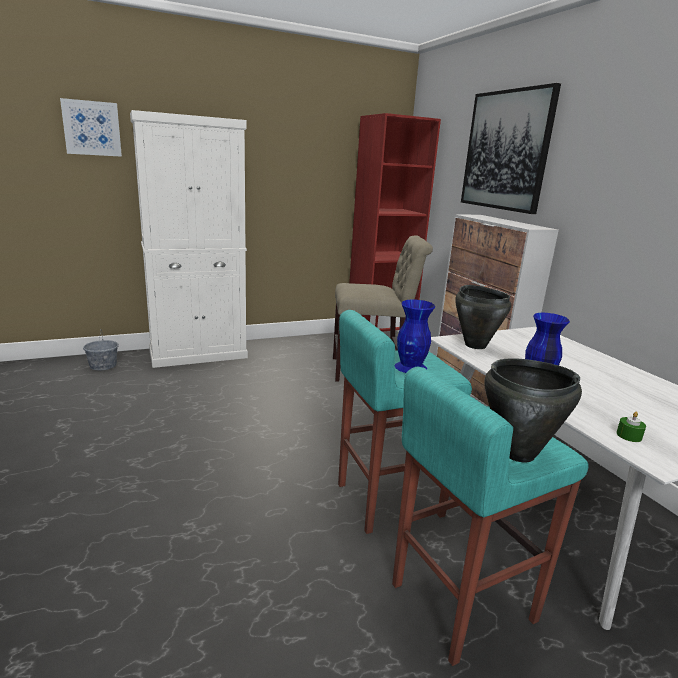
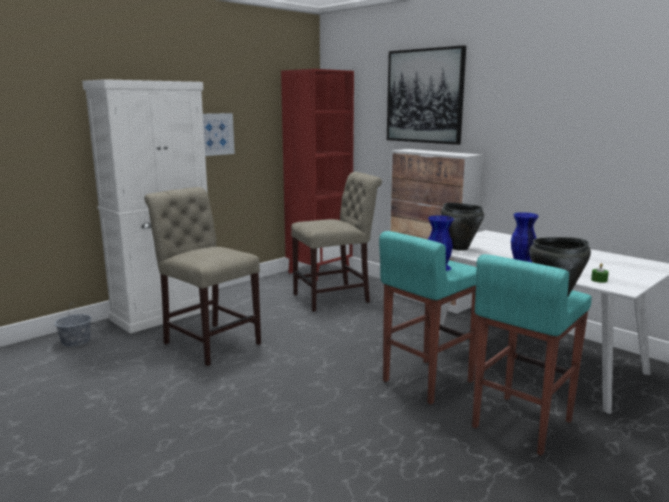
camera: 20 degrees left, 5 degrees down
picture [60,98,122,157] -> picture moved to [203,113,235,156]
none -> beige chair [144,187,261,366]

